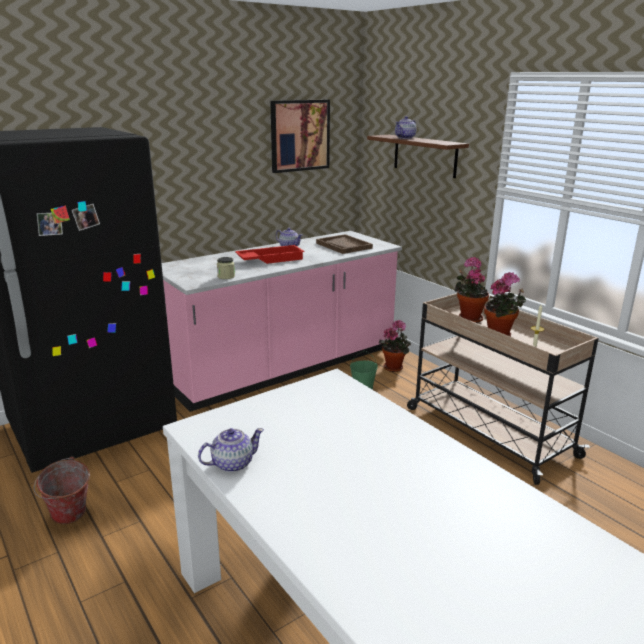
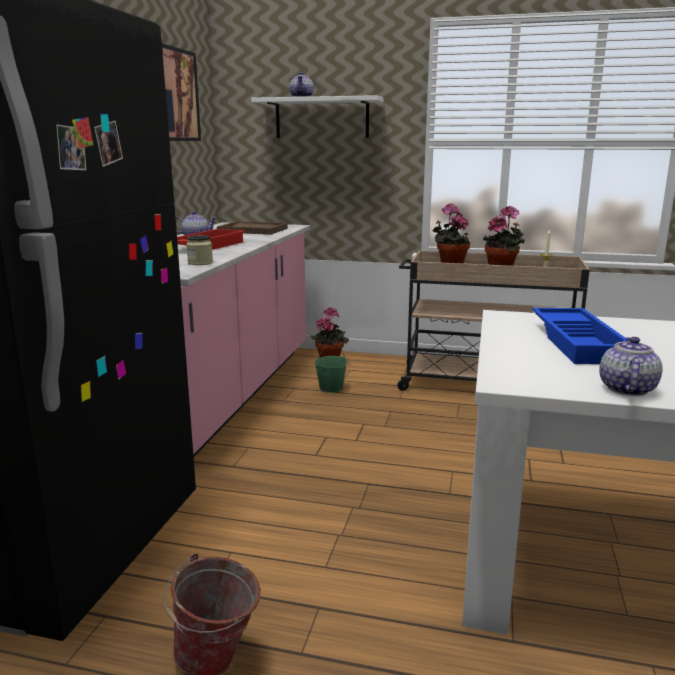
camera: 40 degrees left, 5 degrees down
brown shelf [367,135,469,178] -> white shelf [251,95,383,138]
none -> blue tray [532,308,626,364]

